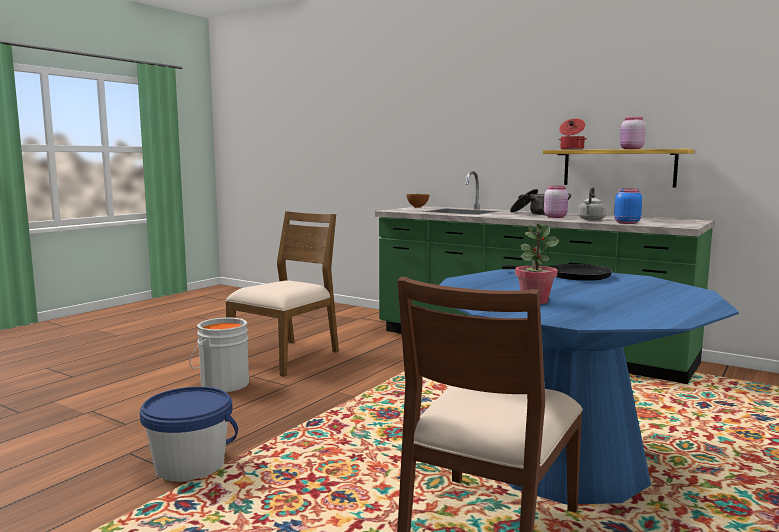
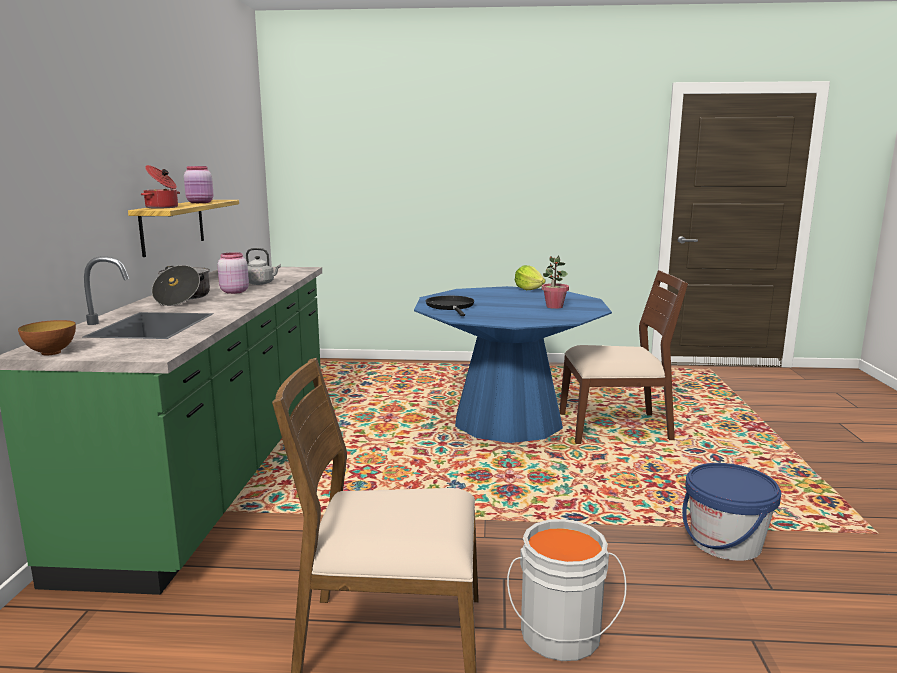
camera: 120 degrees left, 5 degrees up
blue jar [614,188,642,224] -> none
none -> lettuce [515,265,546,290]

